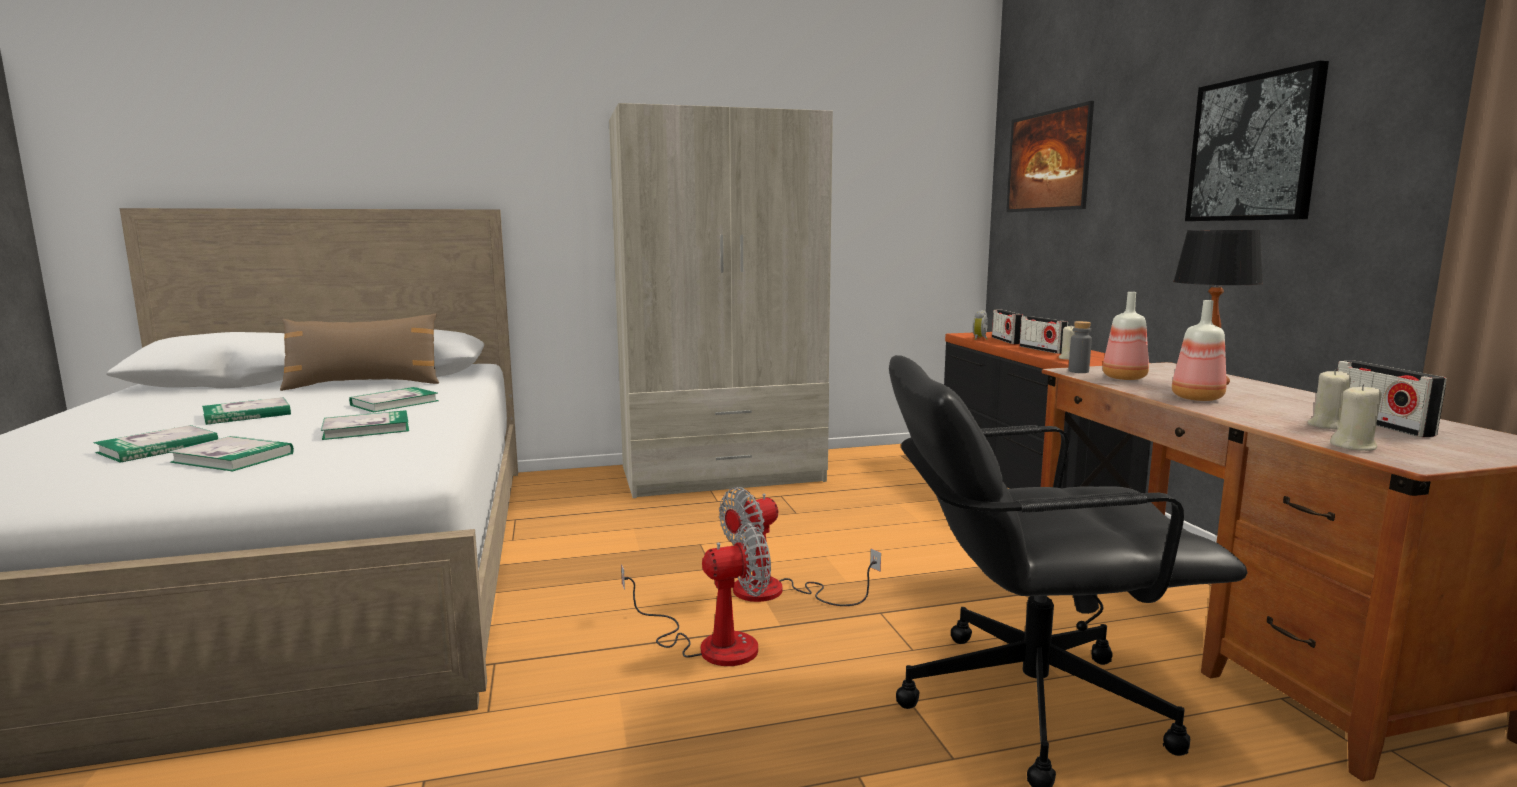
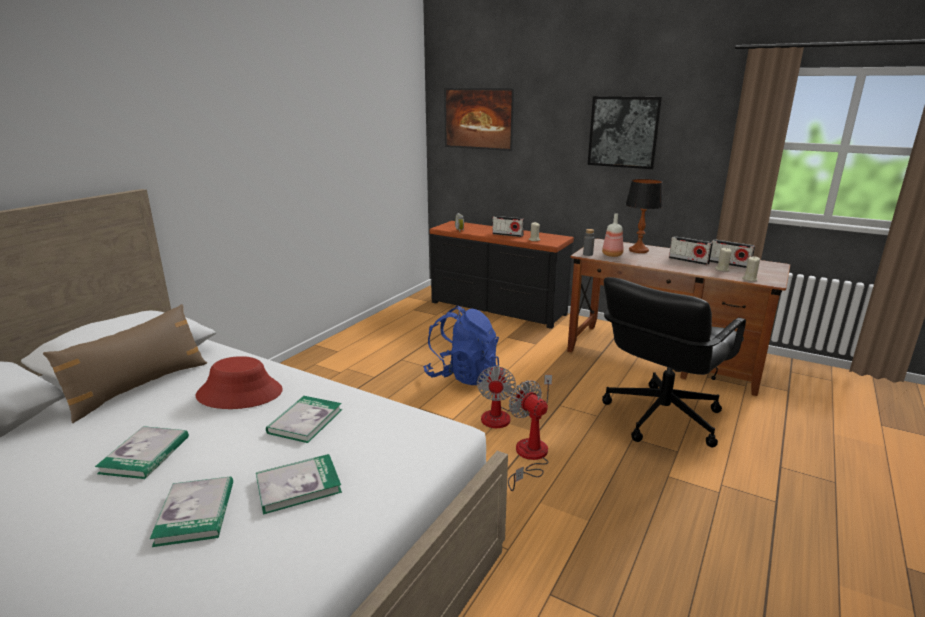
camera: 45 degrees left, 10 degrees up
book [349,387,439,412] -> red hat [196,356,283,409]
beige wardrobe [609,103,833,498] -> none
fan [621,523,771,666] -> fan turned 60 degrees counterclockwise [508,380,548,491]
radio [992,310,1023,344] -> radio moved to [669,236,713,265]
bottle [1172,300,1226,401] -> none
none -> blue backpack [423,306,499,385]

